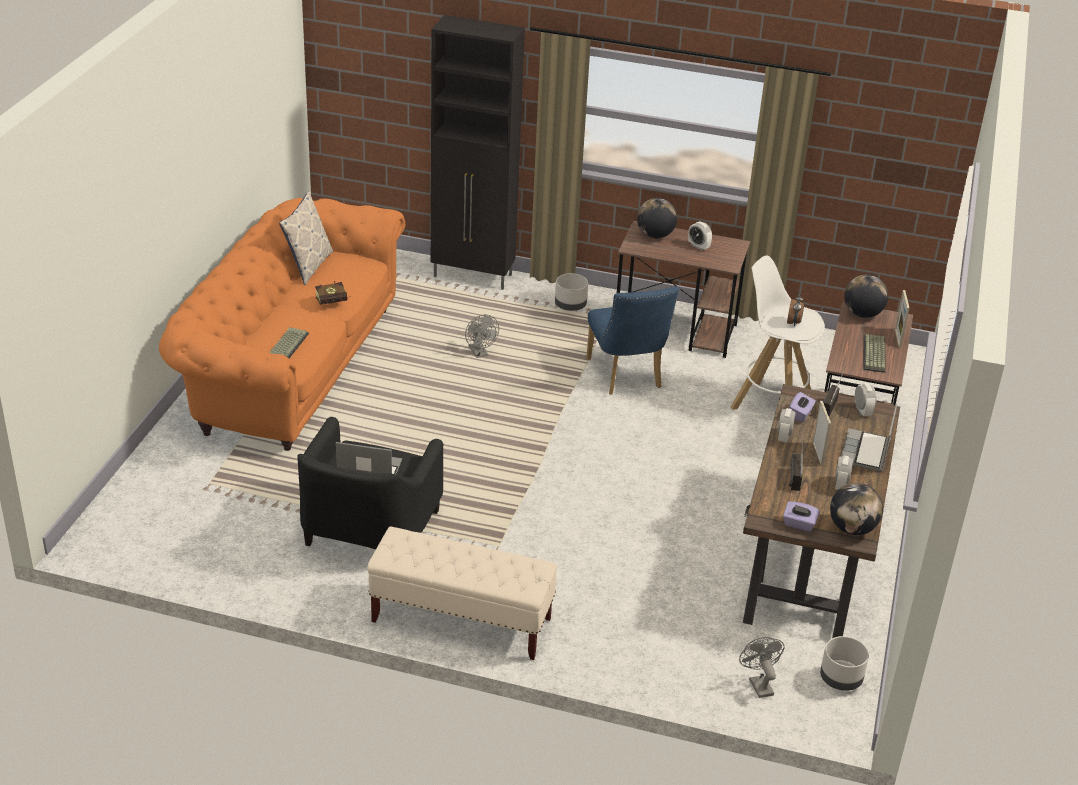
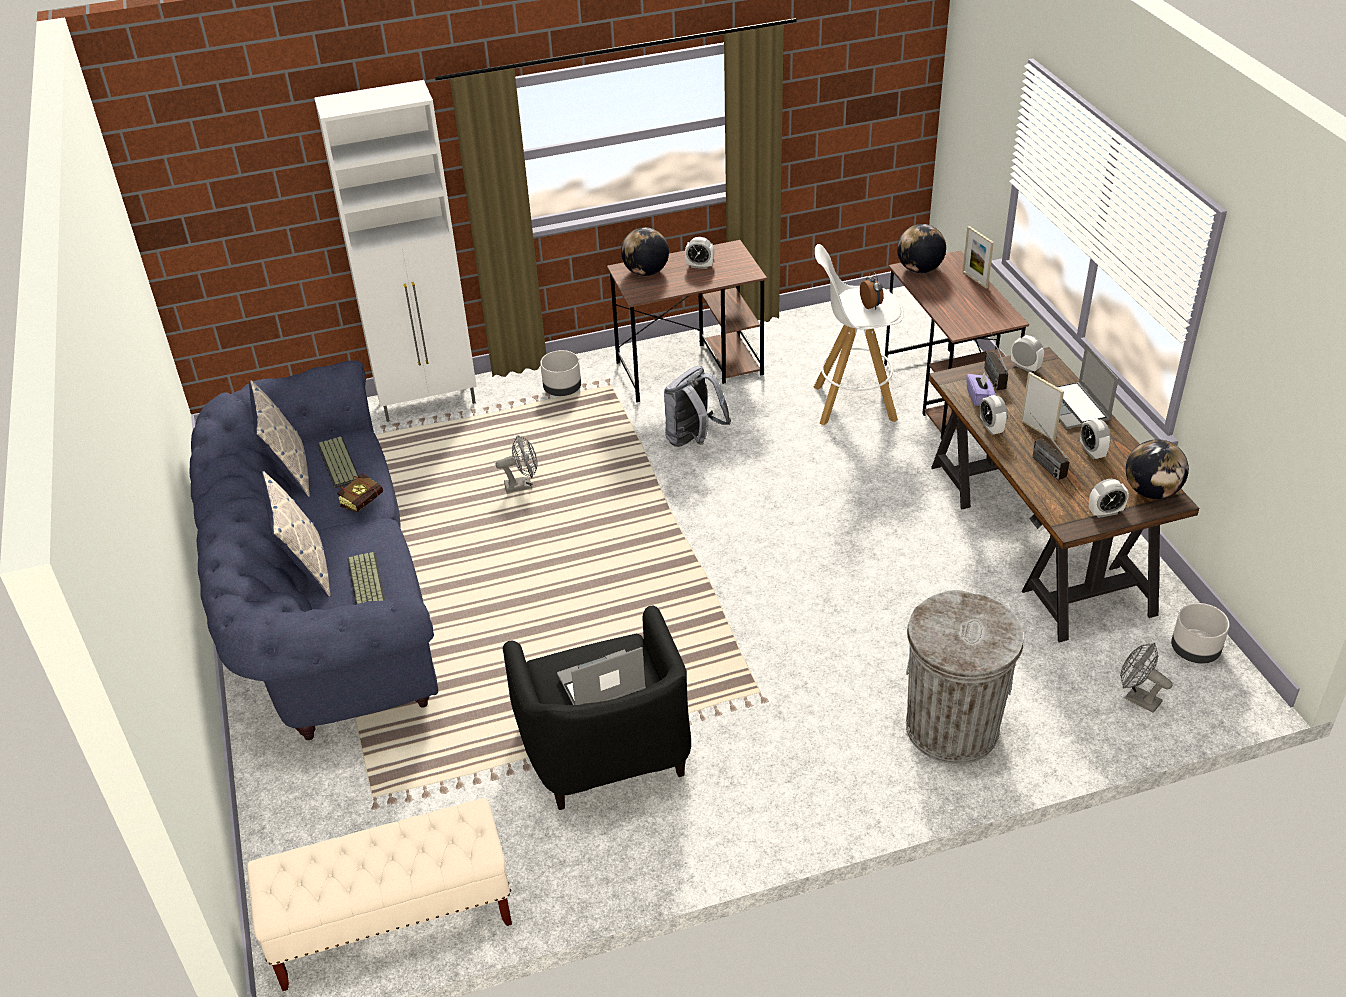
camera: 30 degrees left, 5 degrees up
orange sofa [159,198,405,451] -> blue sofa [189,361,438,740]
beige bench [367,526,557,660] -> beige bench moved to [247,798,512,991]
black cabinet [431,15,525,290] -> white cabinet [314,80,477,422]
grey fan [465,315,499,358] -> grey fan turned 45 degrees counterclockwise [496,435,537,492]
blue chair [586,287,679,395] -> grey backpack [664,366,731,447]
purple tissue box [783,501,820,532] -> alarm clock [1089,479,1129,518]
keyboard [863,334,886,373] -> keyboard moved to [317,437,359,488]
none -> pillow [261,471,330,597]
none -> grey trash can [906,590,1024,764]

